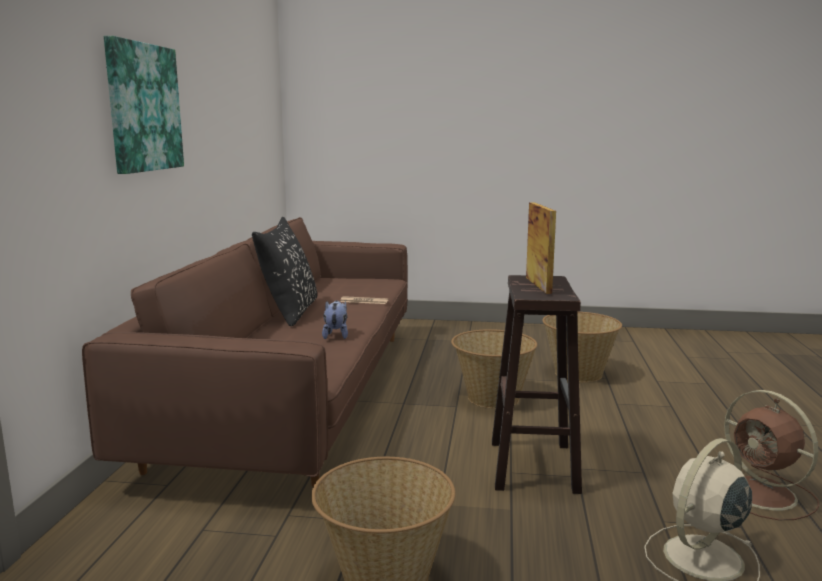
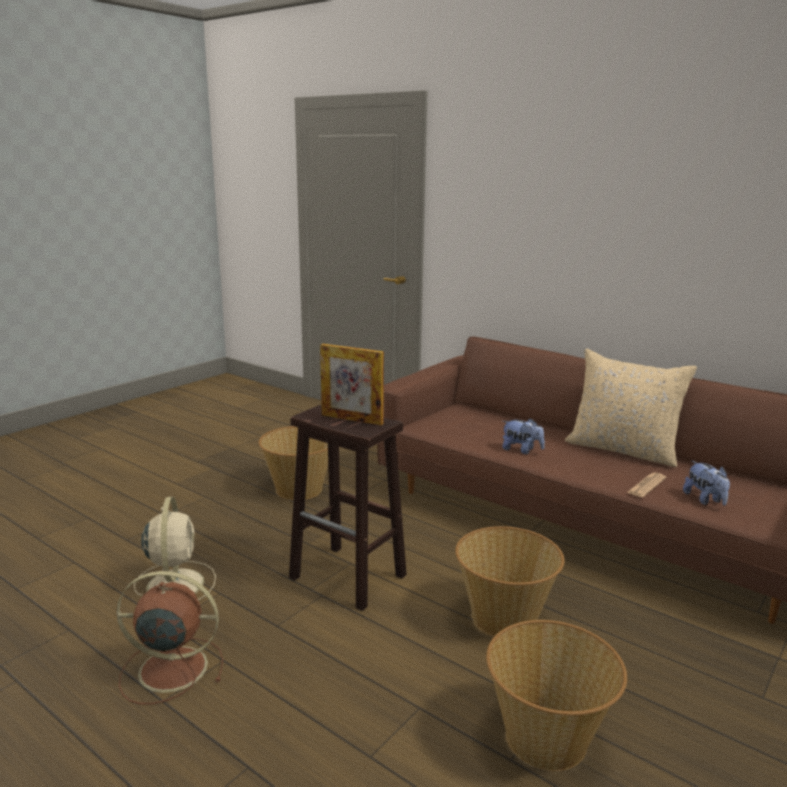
camera: 120 degrees right, 5 degrees up
picture [104,36,184,174] -> none
black pillow [252,217,317,326] -> beige pillow [565,349,697,467]
none -> plush toy [683,461,730,505]

